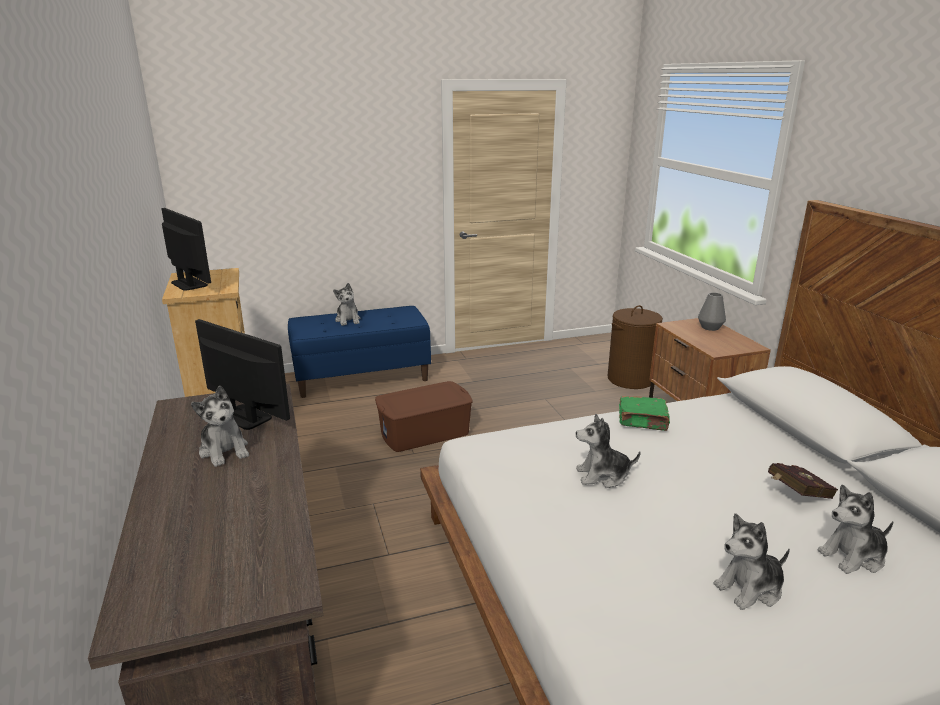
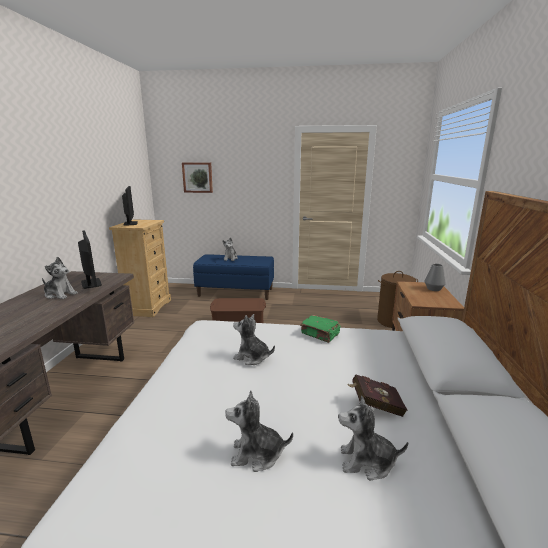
camera: 25 degrees right, 5 degrees down
plush toy [191,386,249,467] -> plush toy turned 60 degrees counterclockwise [42,257,78,299]
none -> picture [182,162,213,193]

